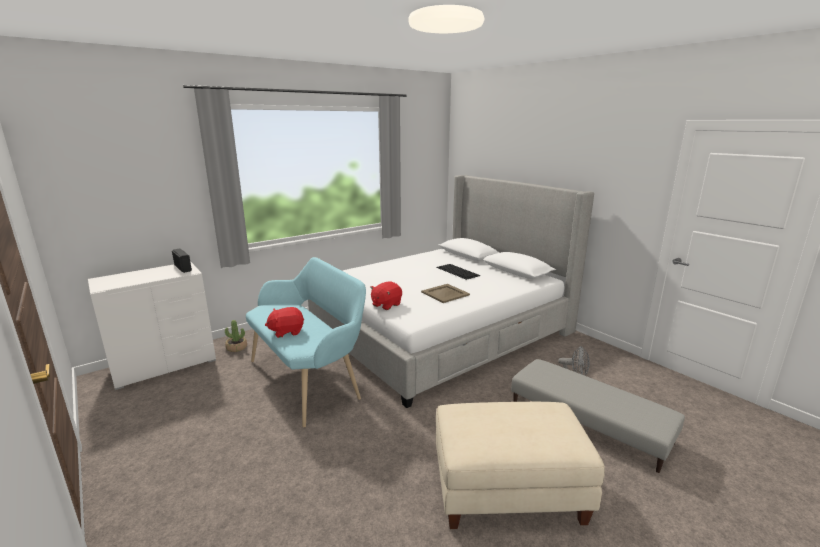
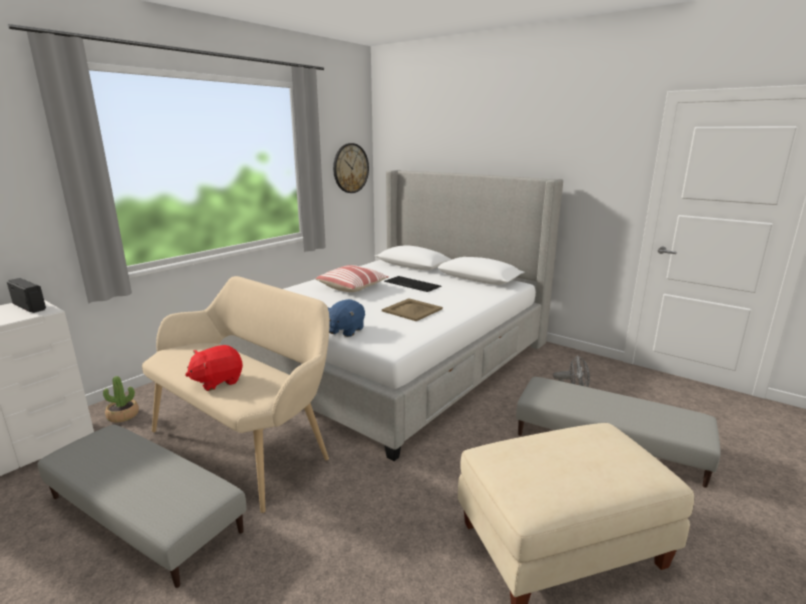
camera: 15 degrees left, 0 degrees up
turquoise bench [246,257,366,428] -> beige bench [142,276,330,513]
red plush toy [370,281,402,310] -> blue plush toy [328,299,365,337]
none -> grey ottoman [37,424,247,588]
none -> pillow [316,265,389,292]
none -> wall clock [333,143,369,193]

